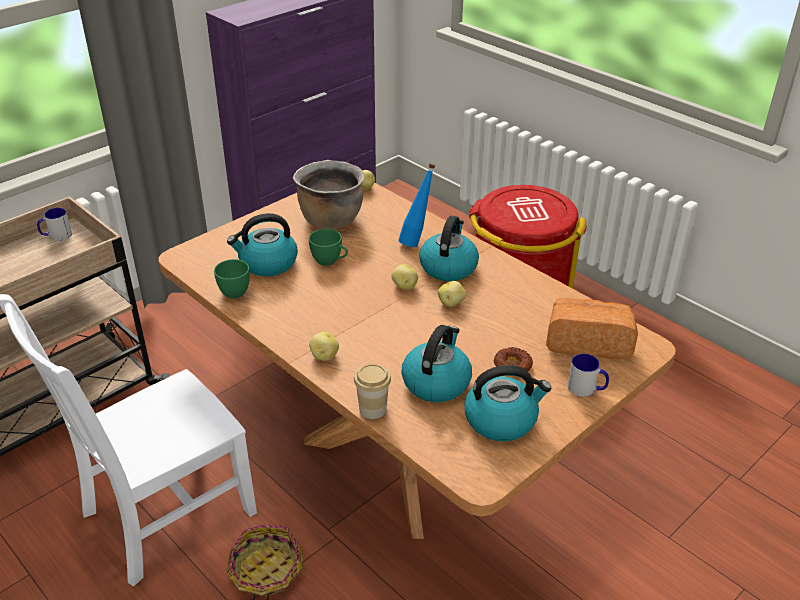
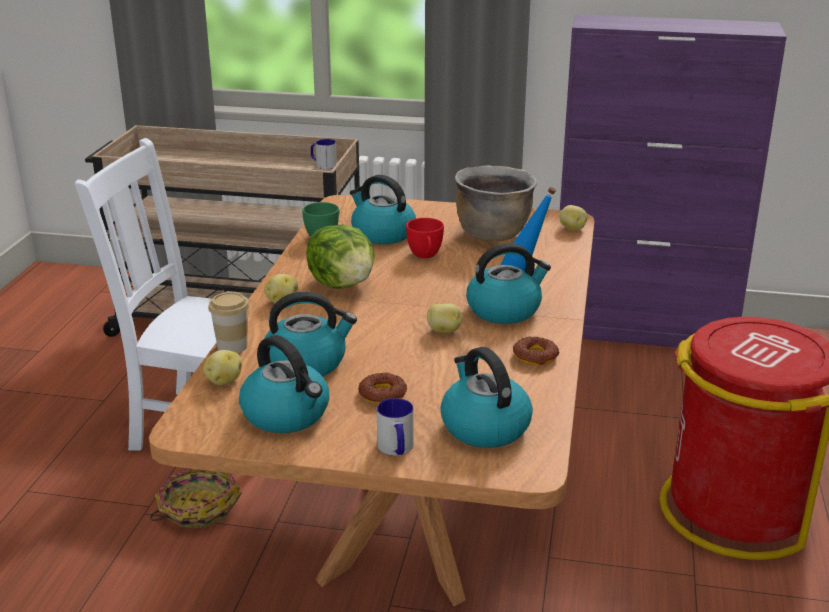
camera: 55 degrees right, 10 degrees down
green cup [309,229,348,266] -> red cup [406,218,444,258]
potato [392,264,418,290] -> potato moved to [203,350,242,385]
bread [546,298,638,360] -> kettle [441,347,533,448]
none -> lettuce [306,225,375,289]
none -> donut [513,336,559,366]

